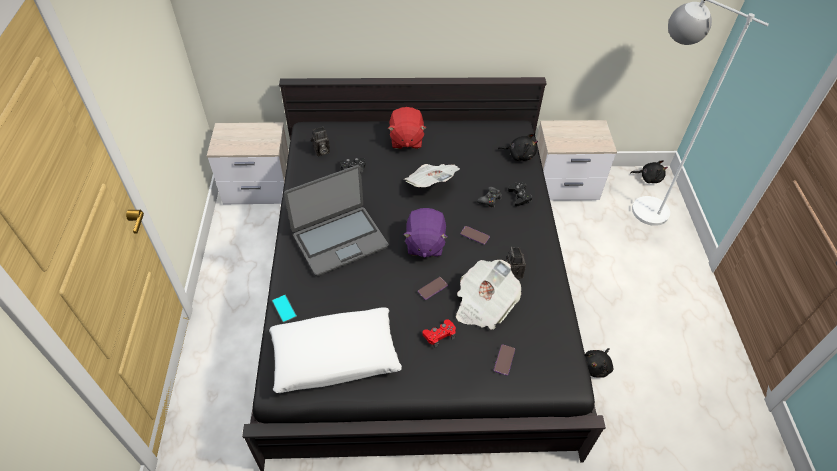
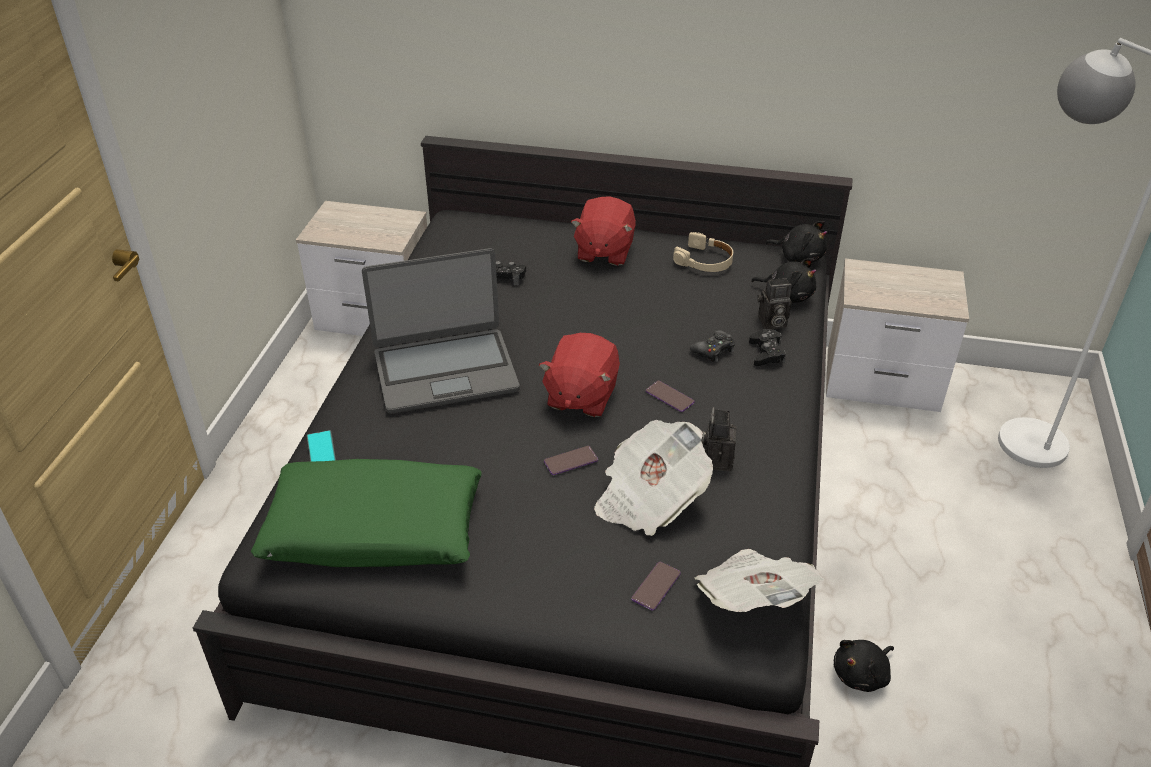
camera: 15 degrees right, 10 degrees down
white pillow [269,307,402,393] -> green pillow [251,459,482,567]
camera [310,127,330,156] -> camera moved to [758,278,792,329]
purple plush toy [403,208,448,258] -> red plush toy [539,333,620,417]
newspaper [404,164,460,187] -> newspaper moved to [694,549,824,612]
red game controller [422,319,456,348] -> none
black plush toy [630,160,668,183] -> black plush toy moved to [765,221,827,262]
none -> beige headphones [673,232,733,272]

